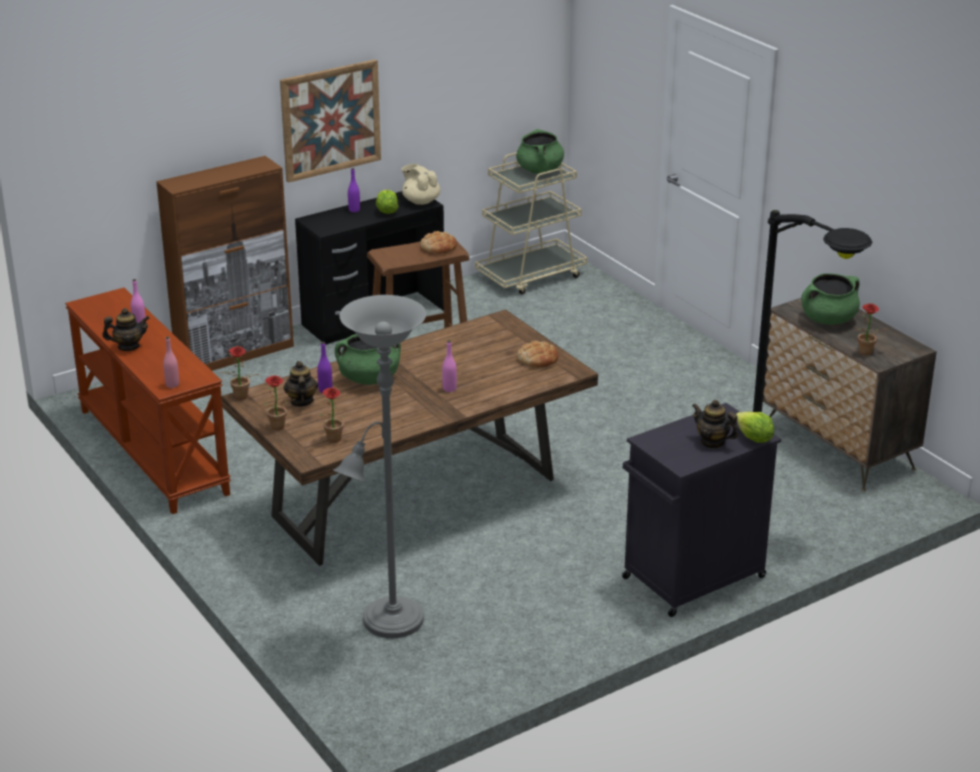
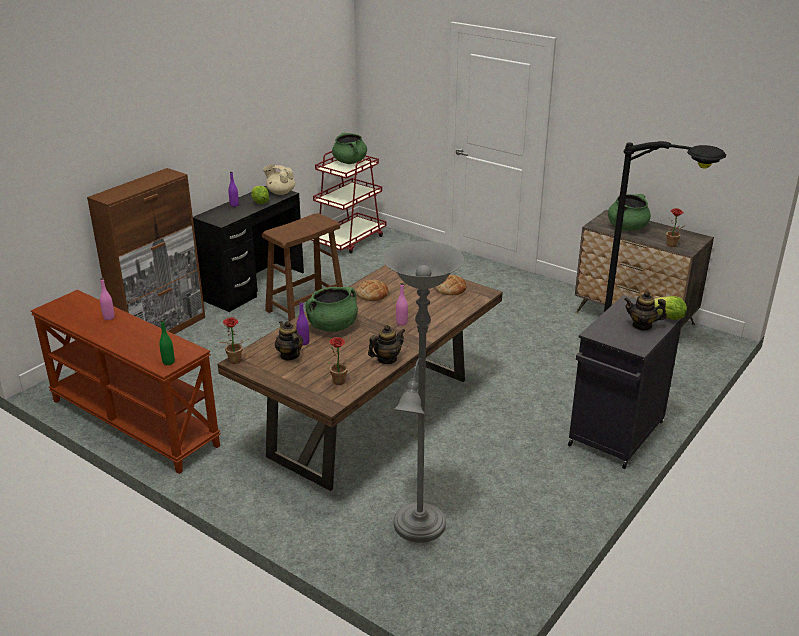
camera: 20 degrees left, 0 degrees up
teapot [102,308,150,351] -> teapot moved to [368,325,406,364]
pink bottle [163,336,179,388] -> green bottle [159,320,175,365]
potted plant [262,375,295,430] -> none
picture [280,59,381,183] -> none
bread [421,231,457,254] -> bread moved to [356,280,389,301]
beige cart [475,152,587,294] -> red cart [311,151,386,254]

